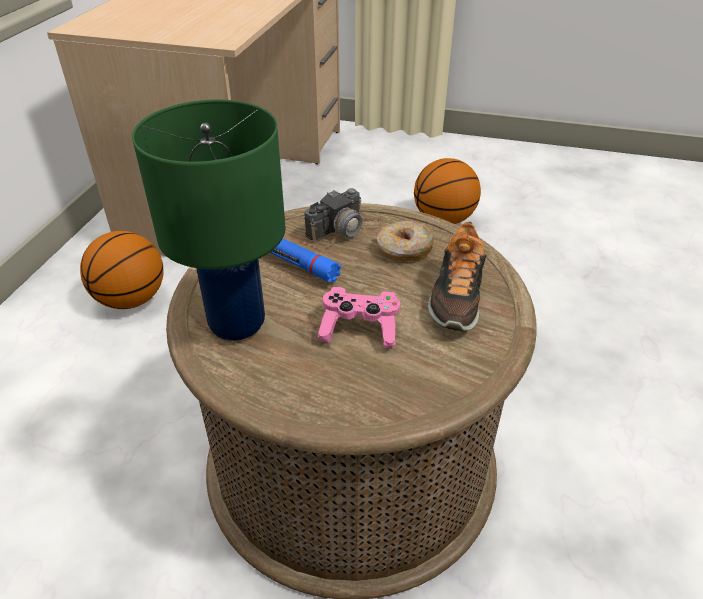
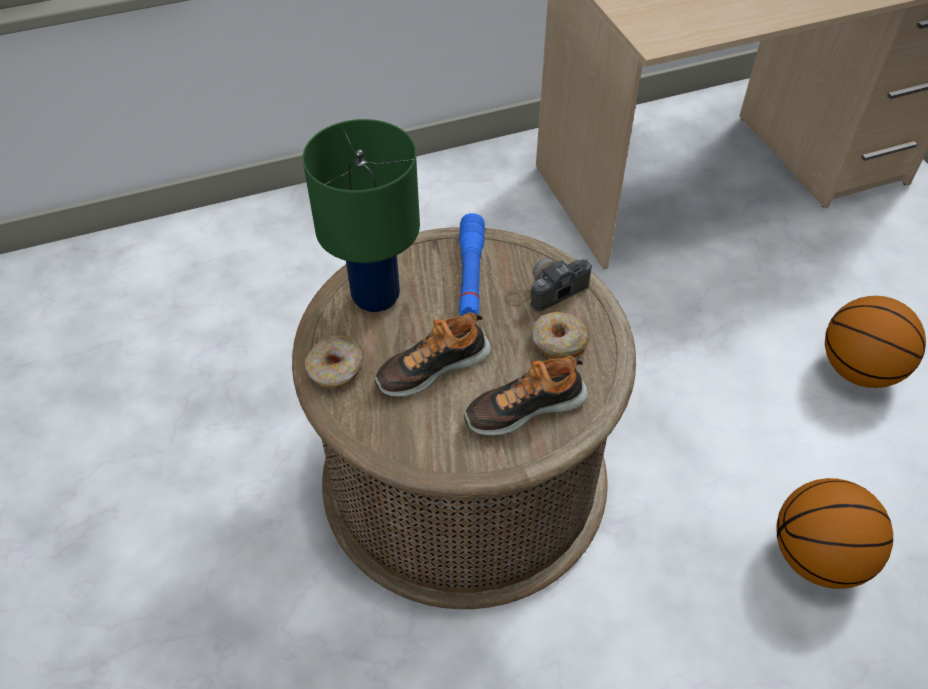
camera: 55 degrees right, 10 degrees up
basketball [80,231,163,309] -> basketball moved to [776,478,893,589]
camera [305,188,385,248] -> camera turned 135 degrees clockwise [505,258,592,311]
pink game controller [317,287,401,349] -> shoe [374,312,491,397]
none -> donut [305,335,364,388]

